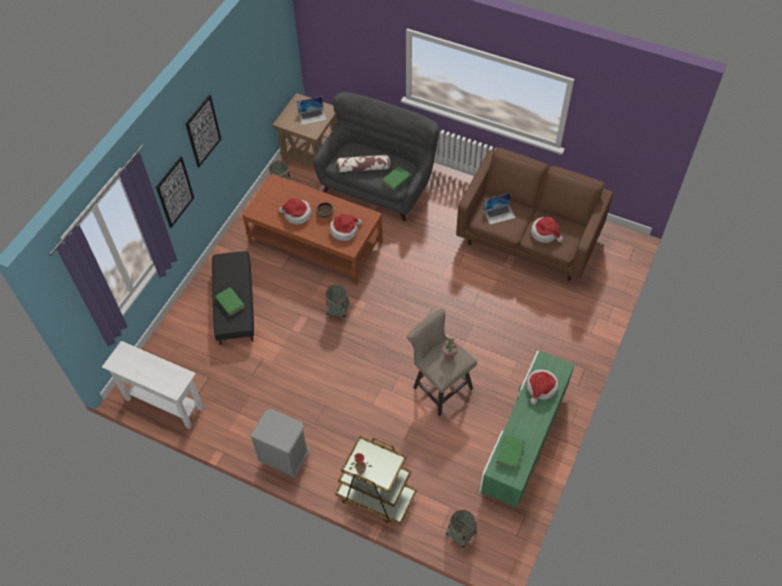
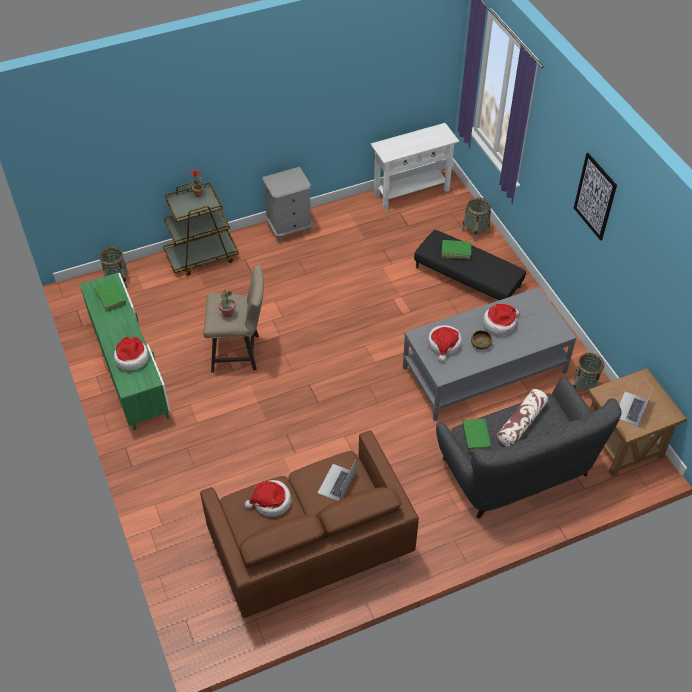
camera: 130 degrees right, 5 degrees down
picture [156,156,194,228] -> none
brown coffee table [242,174,383,285] -> grey coffee table [403,287,577,421]
basket [325,285,350,323] -> basket moved to [461,197,491,242]

